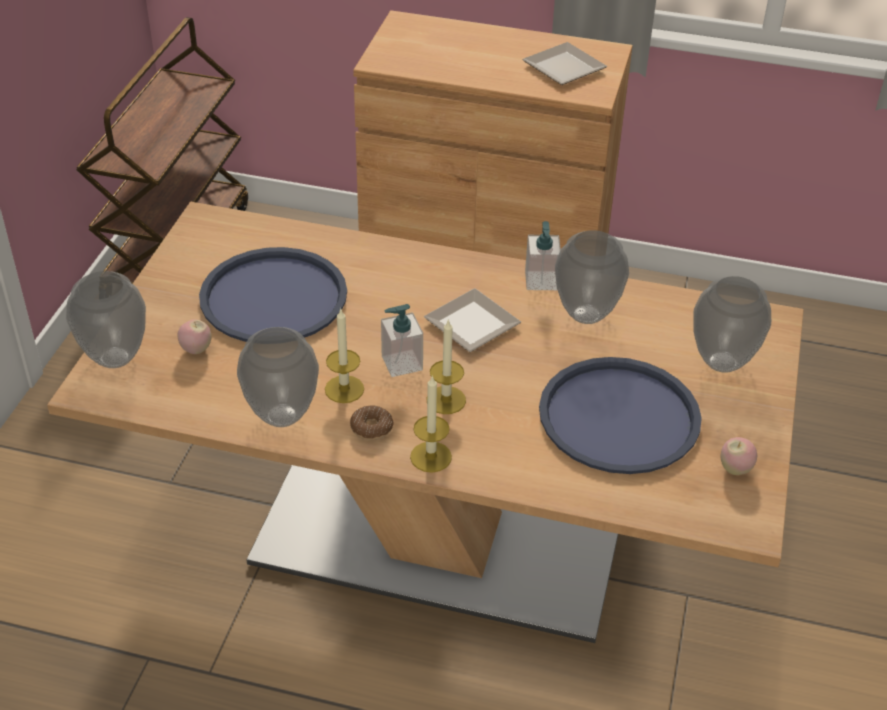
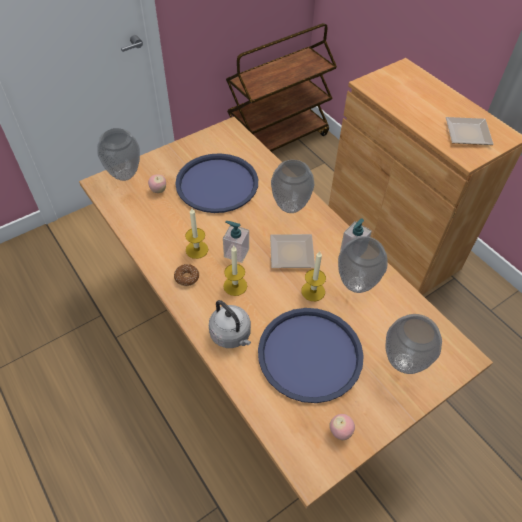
camera: 40 degrees right, 10 degrees up
vase [237,327,319,427] -> vase moved to [271,160,314,213]
candle [410,375,452,473] -> candle moved to [301,251,326,301]
none -> grey kettle [209,300,251,348]

